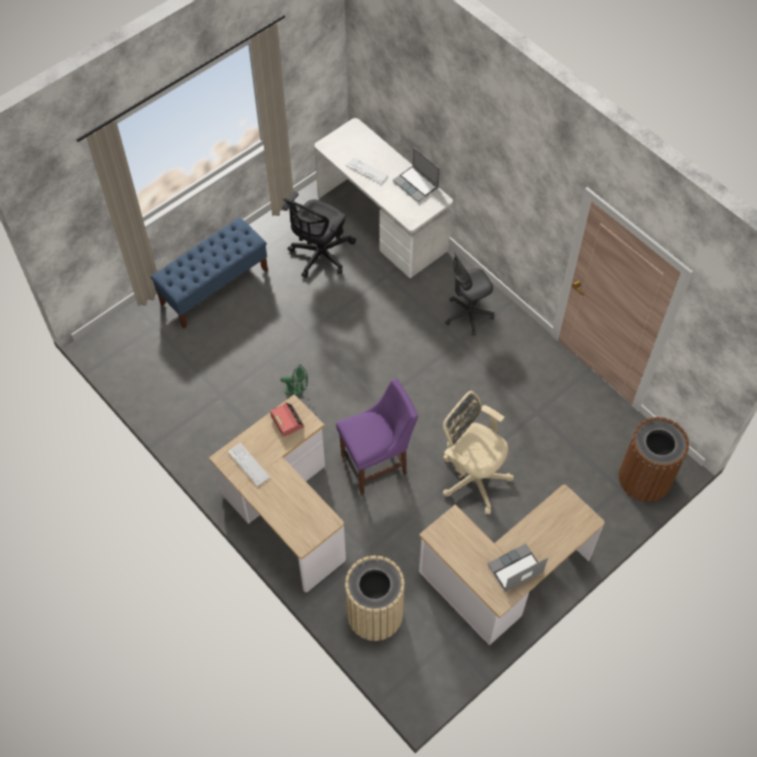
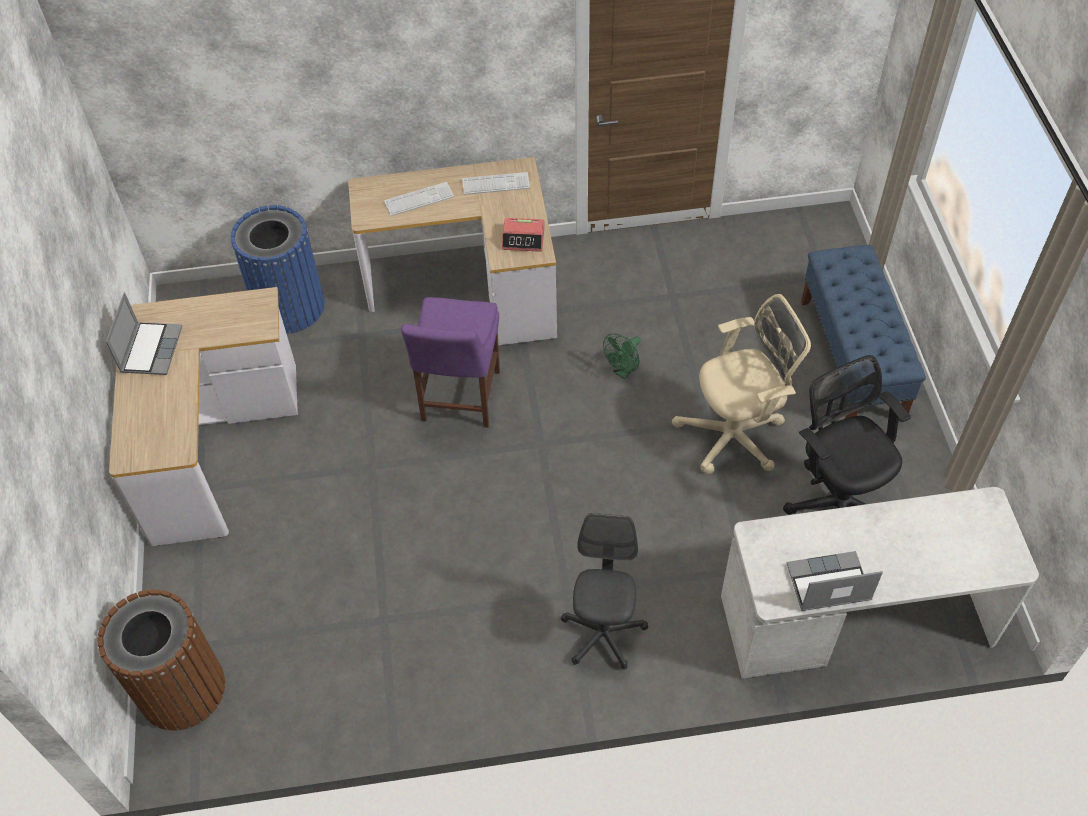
camera: 125 degrees right, 5 degrees down
beige trash can [345,555,405,641] -> blue trash can [231,205,325,334]
keyboard [346,157,389,184] -> keyboard moved to [384,182,454,216]
beige office chair [443,391,514,515] -> beige office chair moved to [672,294,811,474]

